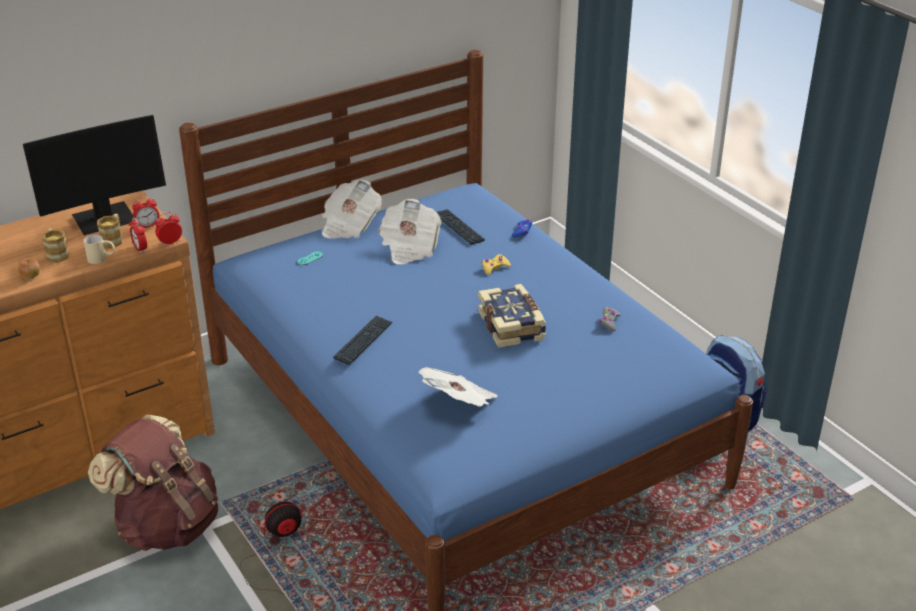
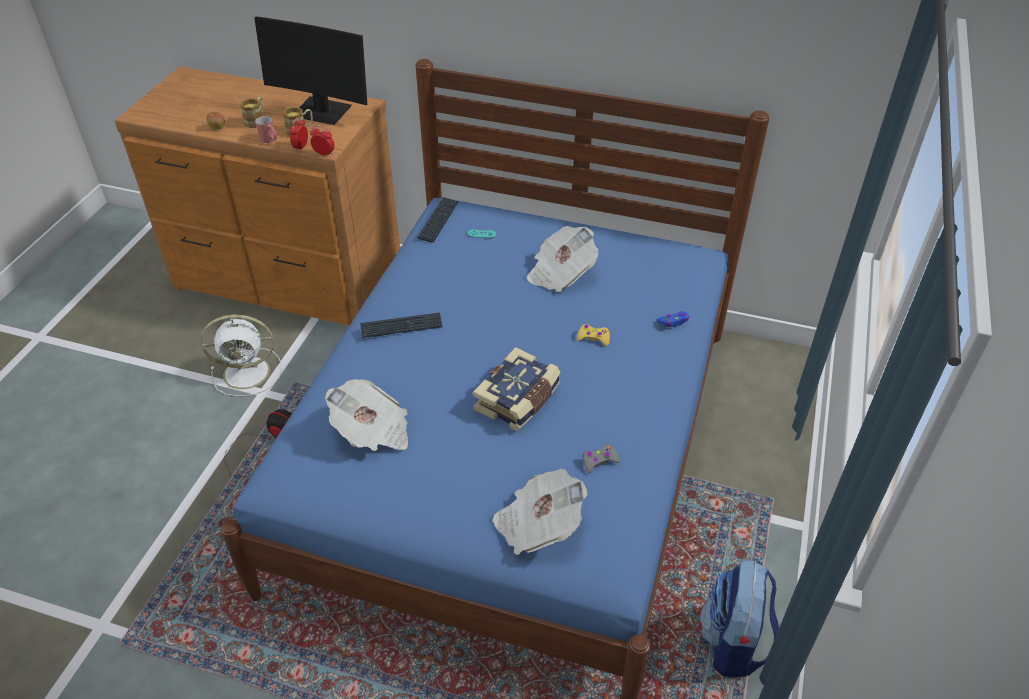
camera: 50 degrees right, 10 degrees up
beige mug [84,235,115,264] -> red mug [255,116,277,143]
brown backpack [88,415,218,551] -> white fan [201,314,282,397]
alarm clock [132,196,159,228] -> none
newspaper [322,180,382,239] -> newspaper moved to [493,469,588,555]
keyboard [437,209,485,245] -> keyboard moved to [417,197,459,243]

